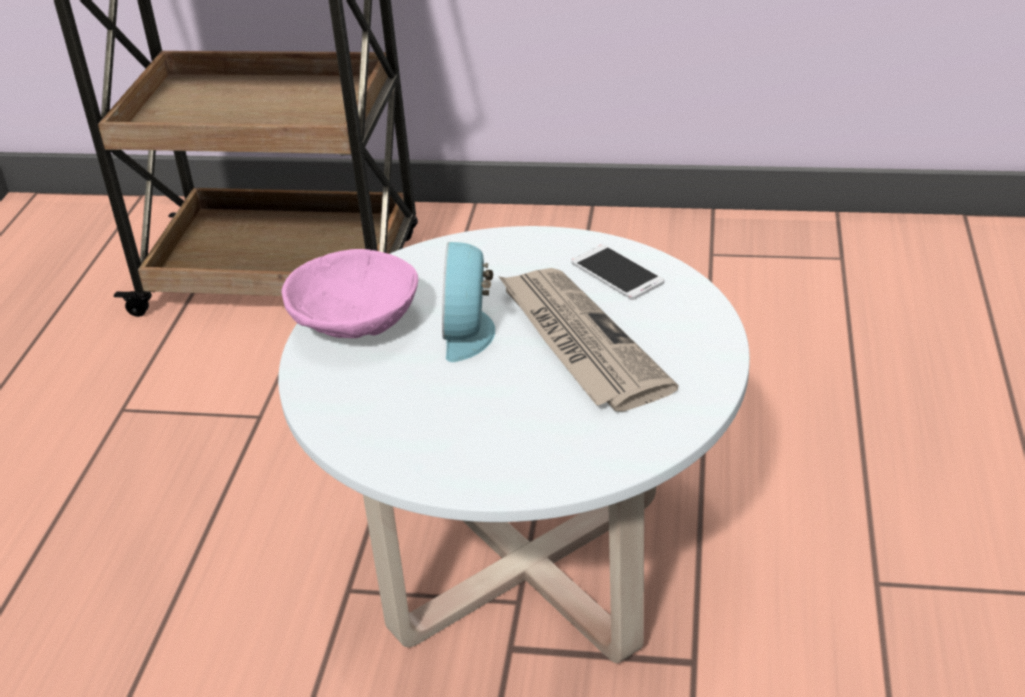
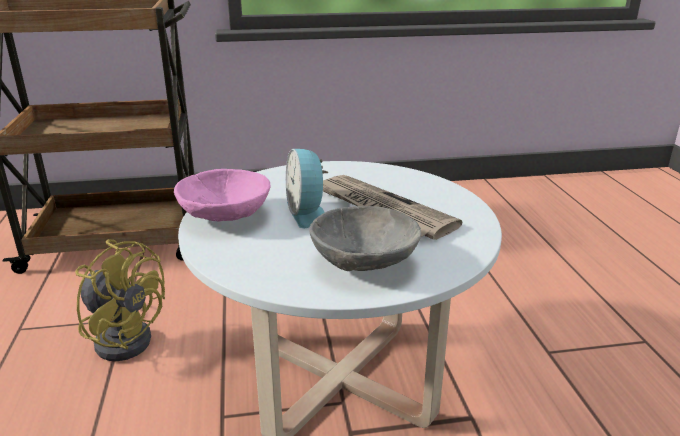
camera: 20 degrees left, 10 degrees down
phone [571,245,664,299] -> none
none -> yellow fan [75,239,165,361]
none -> grey bowl [309,206,421,271]

